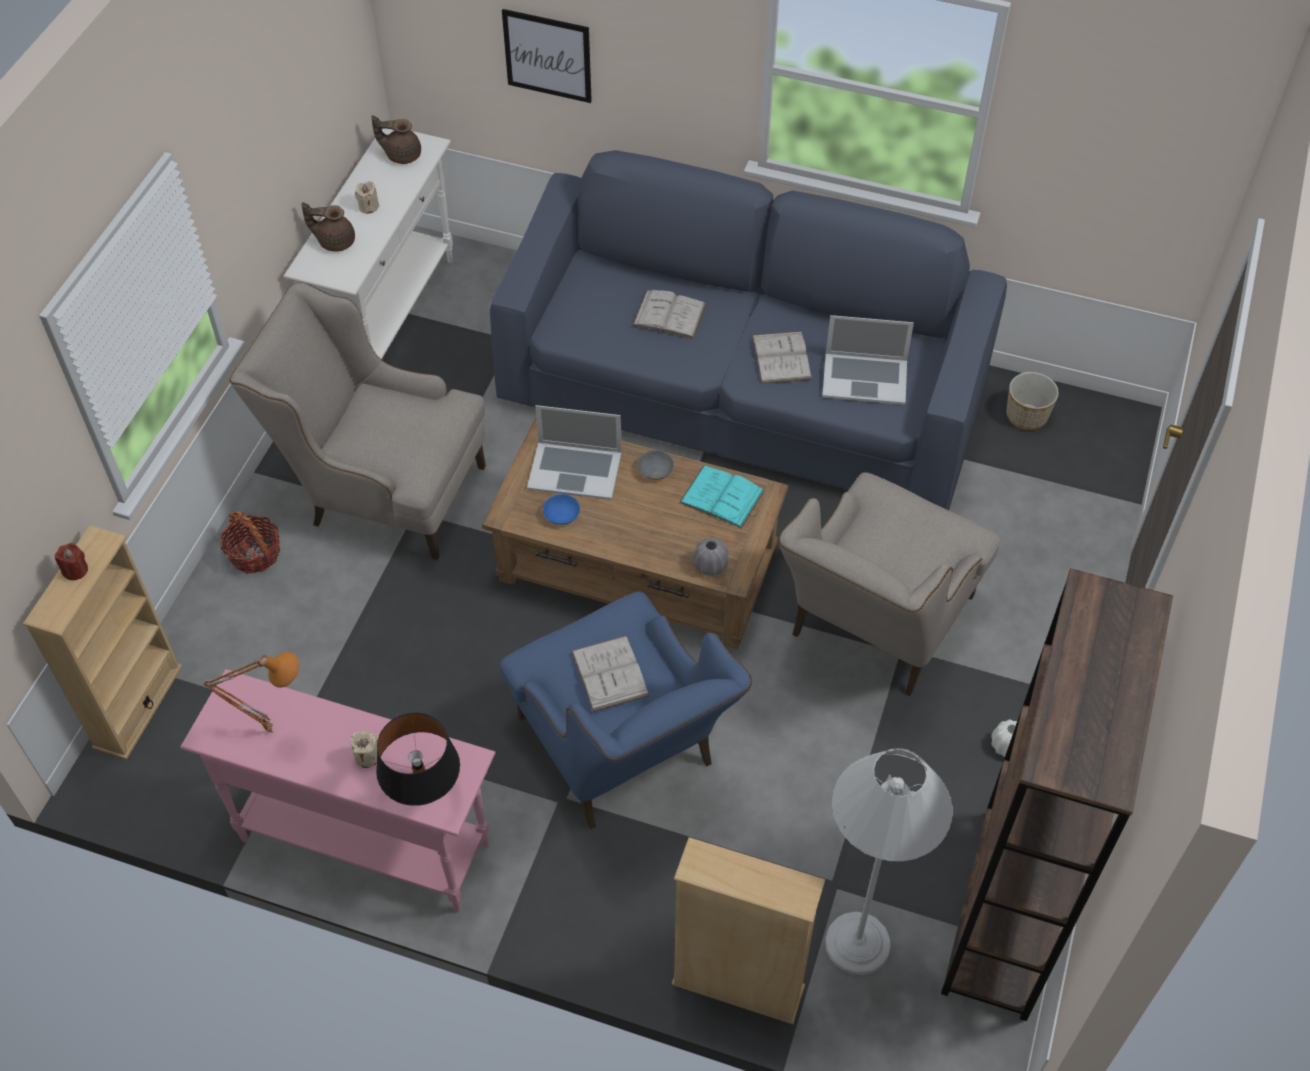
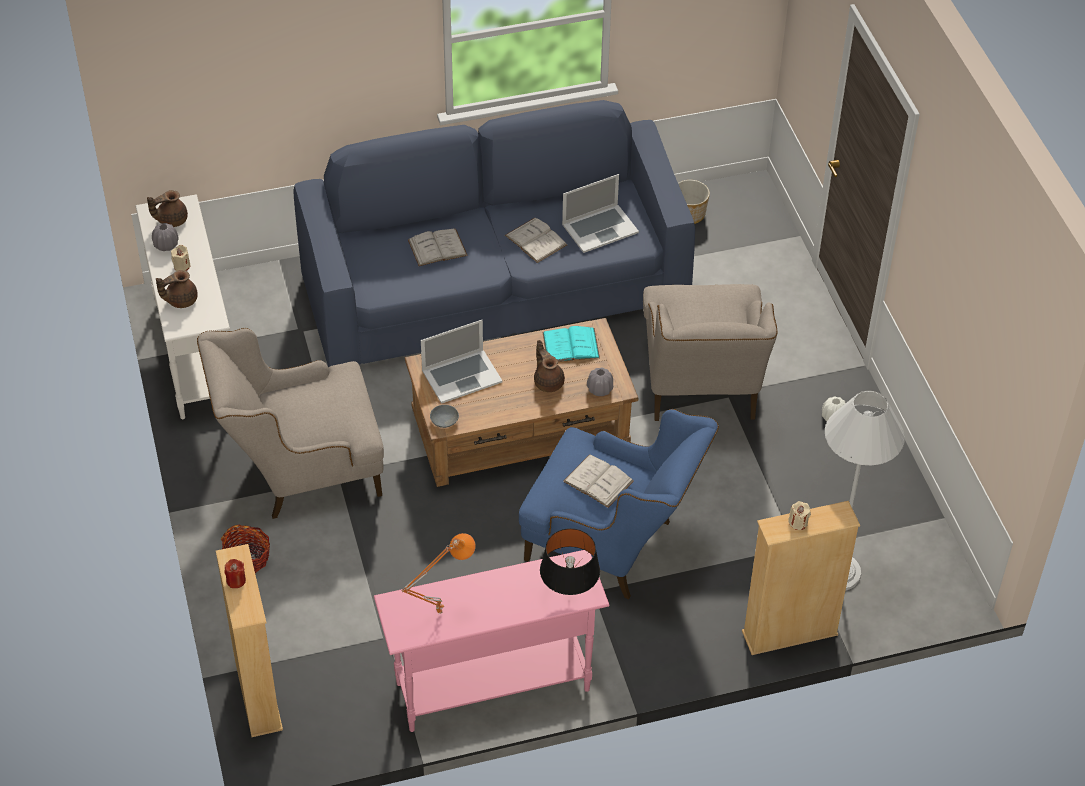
camera: 35 degrees left, 5 degrees down
beige candle [350,731,377,768] -> beige candle moved to [788,501,811,530]
picture [502,9,592,103] -> none
blue bowl [543,494,580,525] -> none
grey bowl [638,450,674,480] -> grey bowl moved to [430,405,459,428]
brown bookcase [941,568,1173,1021] -> none
none -> grey vase [152,223,179,251]
none -> brown teapot [534,340,565,392]

